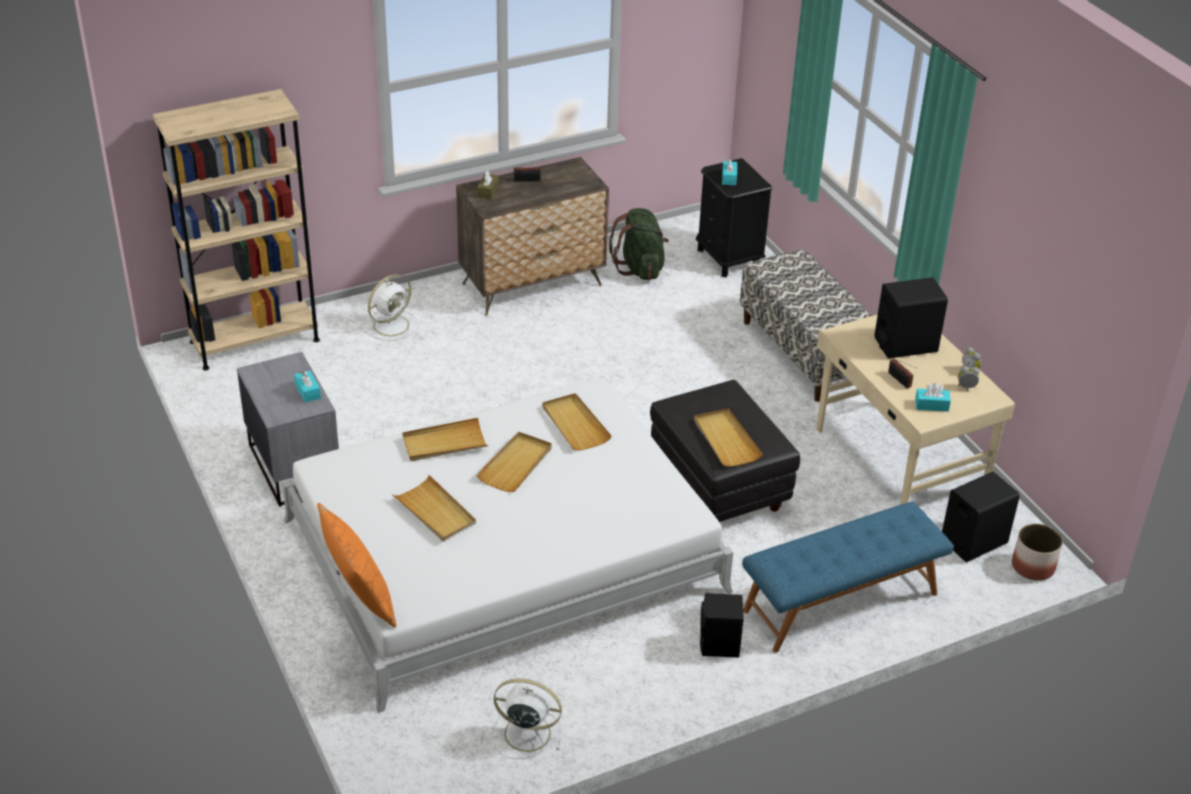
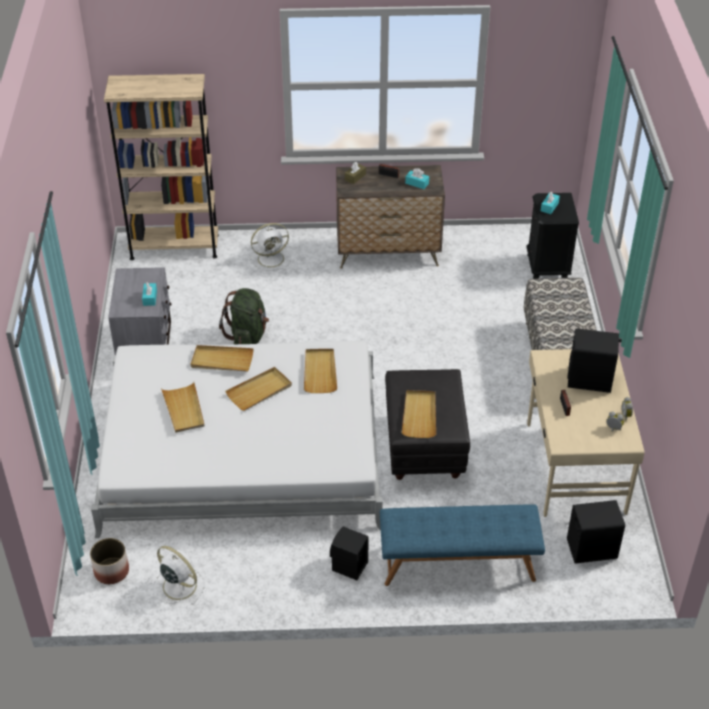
camera: 25 degrees right, 5 degrees up
orange pillow [317,503,396,628] -> none
green backpack [609,208,669,280] -> green backpack moved to [219,288,269,344]
turquoise tissue box [915,383,951,412] -> turquoise tissue box moved to [405,168,429,189]
planter [1012,524,1063,580] -> planter moved to [90,538,129,584]

